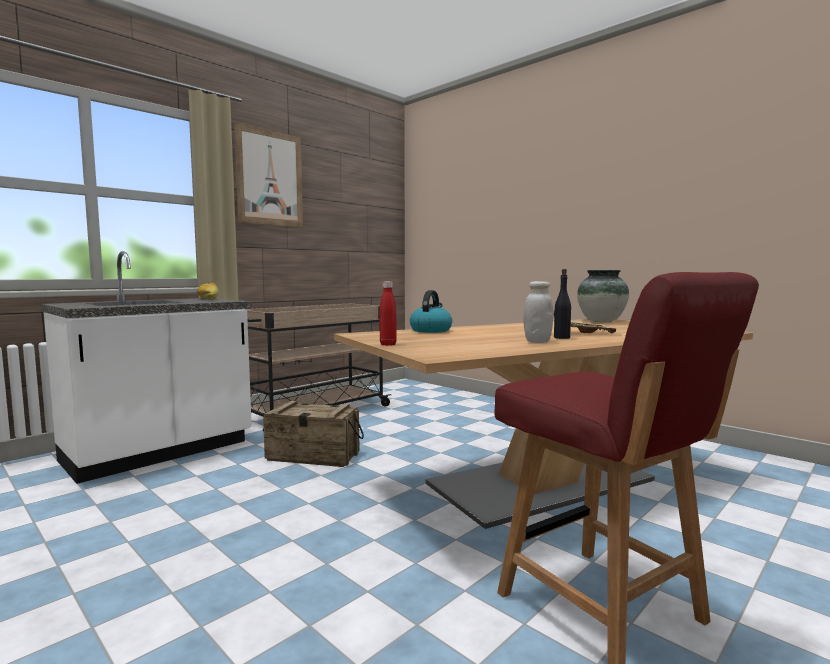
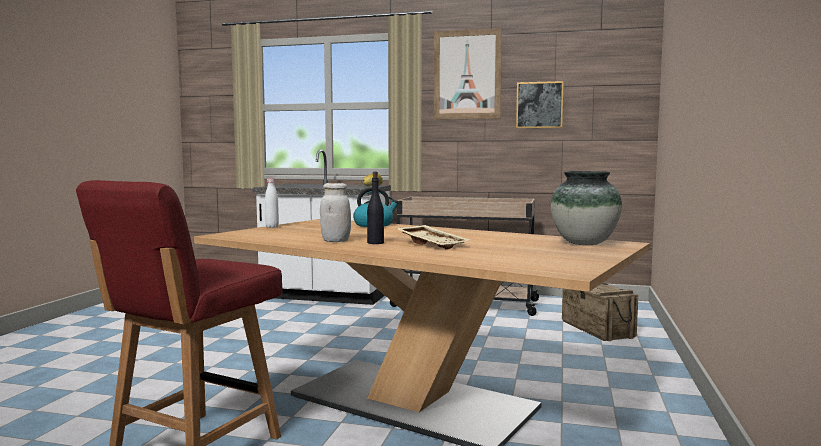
camera: 60 degrees right, 0 degrees up
crate [263,401,364,467] -> crate moved to [562,283,638,341]
red bottle [380,282,397,346] -> white bottle [265,178,279,228]
none -> picture [516,81,564,128]

